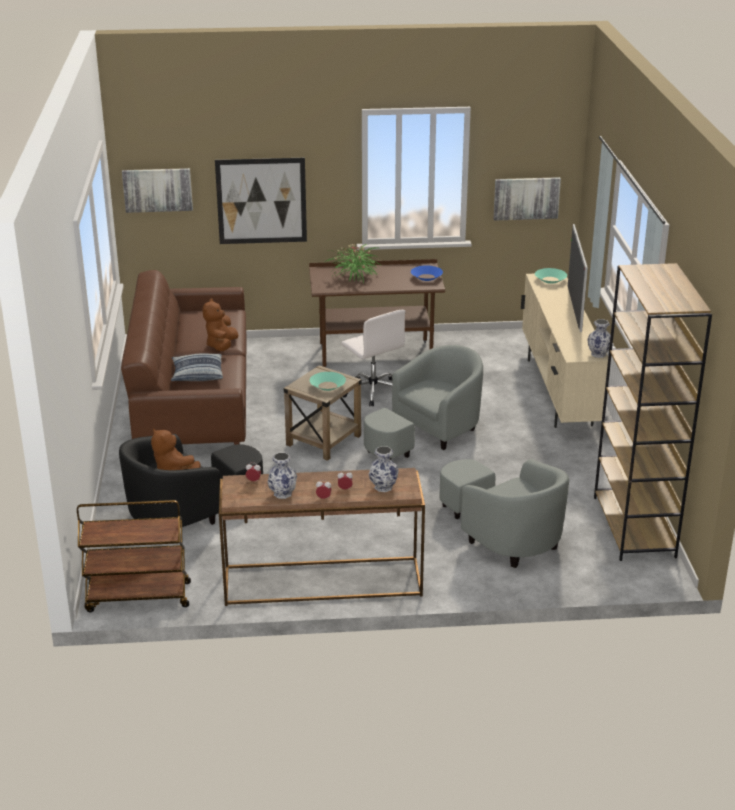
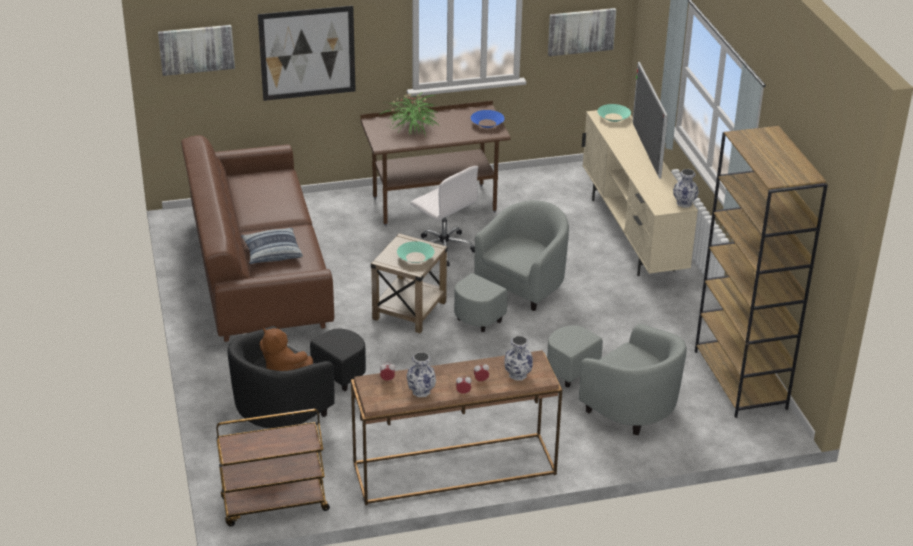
camera: 10 degrees left, 5 degrees up
brown plush toy [202,299,238,351] -> none

